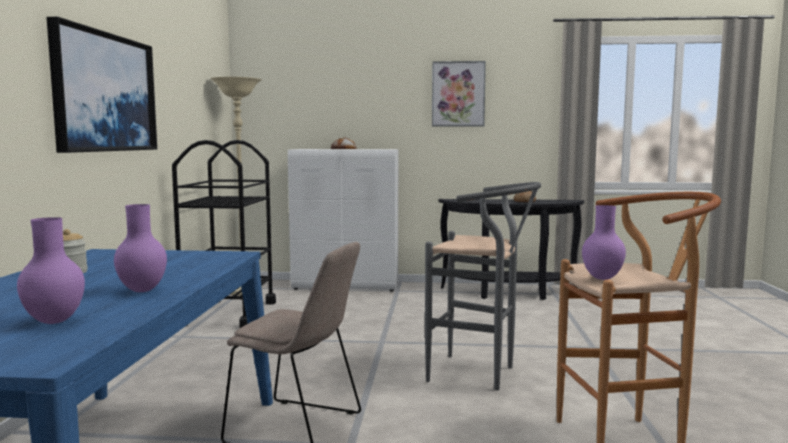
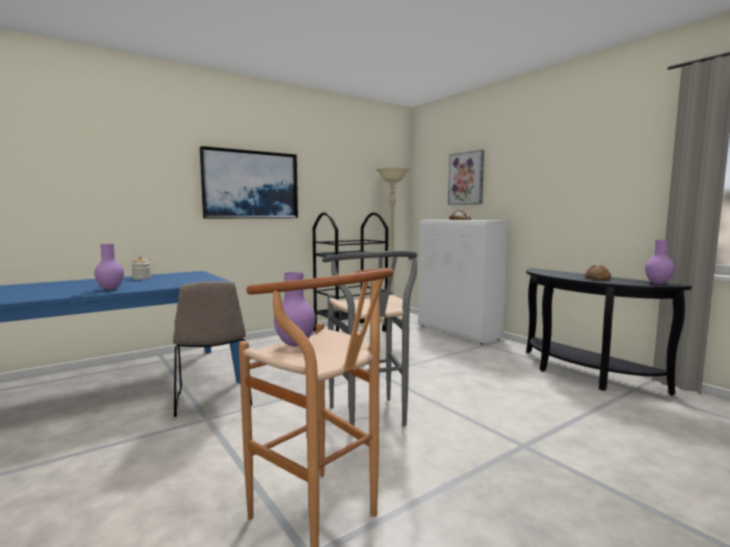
camera: 50 degrees right, 0 degrees up
purple vase [17,217,85,324] -> purple vase moved to [645,240,675,284]
picture [432,61,486,126] -> picture moved to [448,150,484,205]

